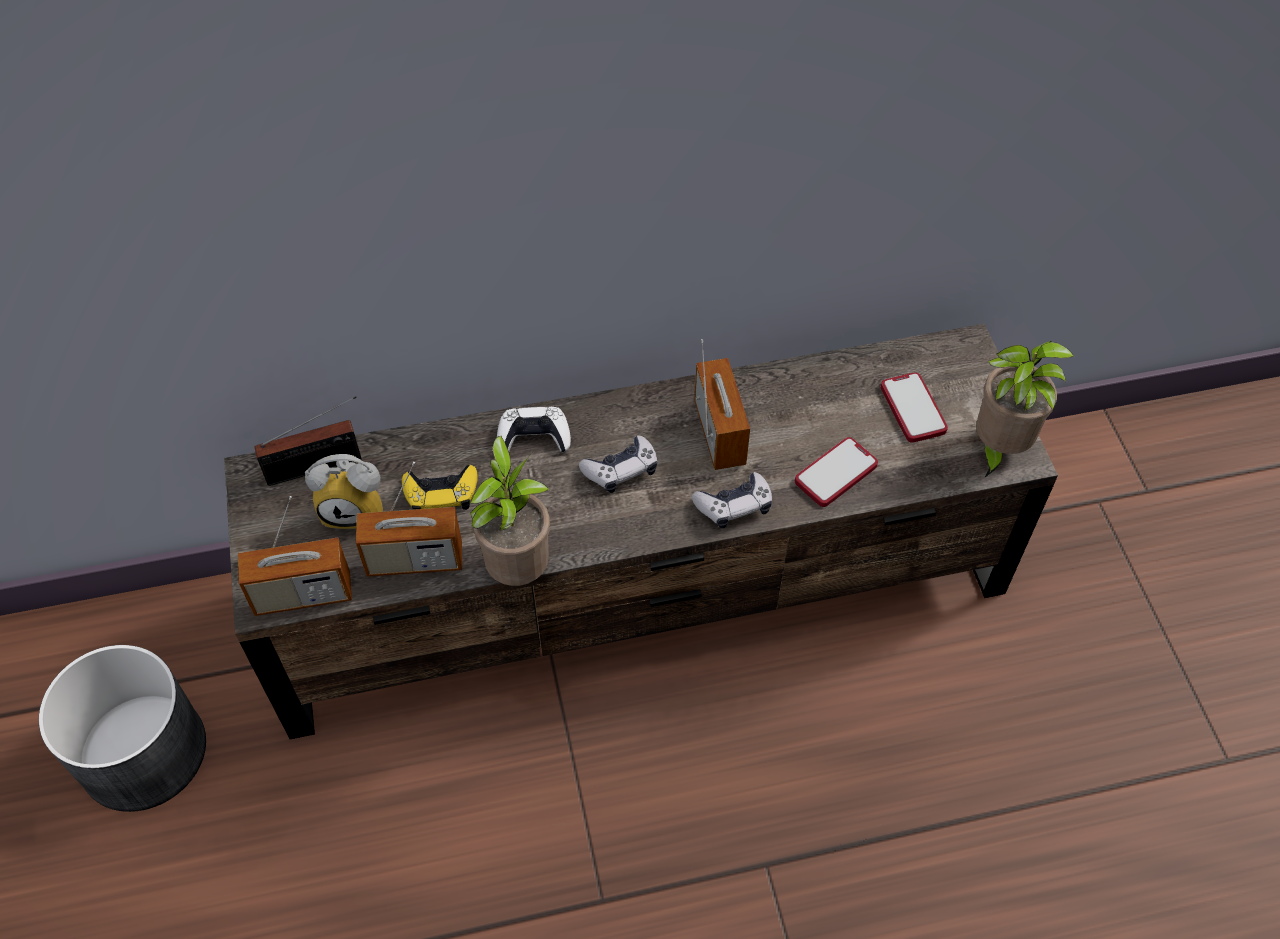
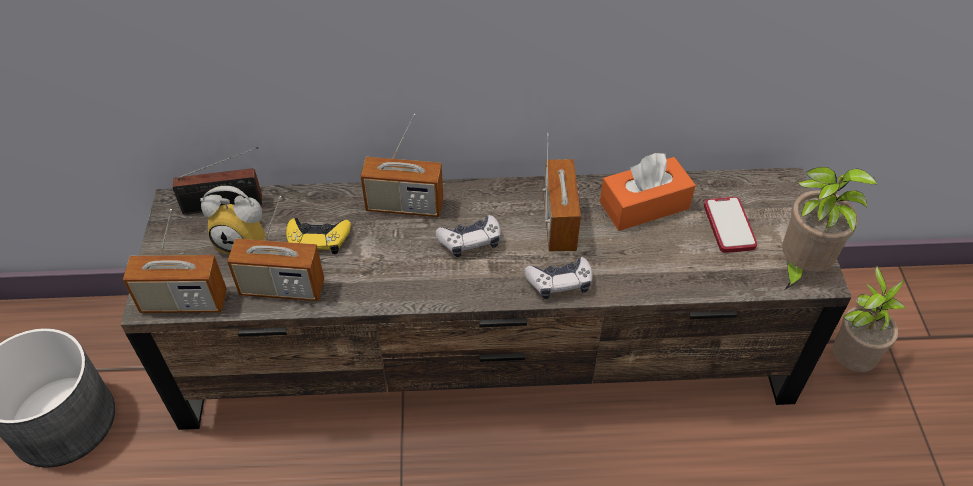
camera: 10 degrees right, 5 degrees down
potted plant [470,435,550,586] -> potted plant moved to [833,266,906,372]
white game controller [497,407,571,453] -> radio [360,114,443,217]
phone [795,437,878,507] -> none
none -> orange tissue box [600,153,696,231]

